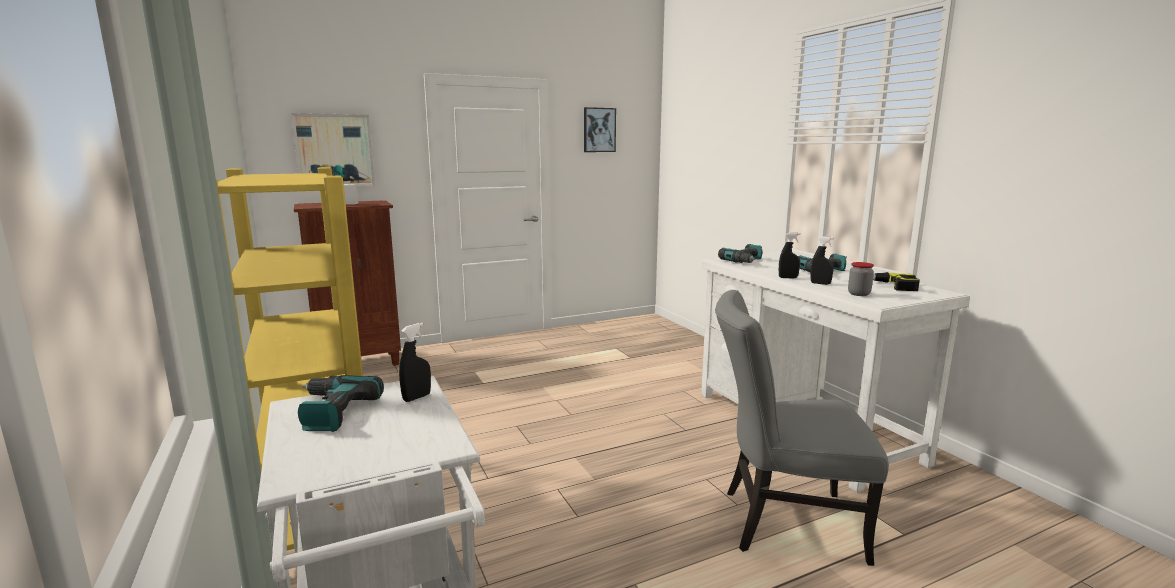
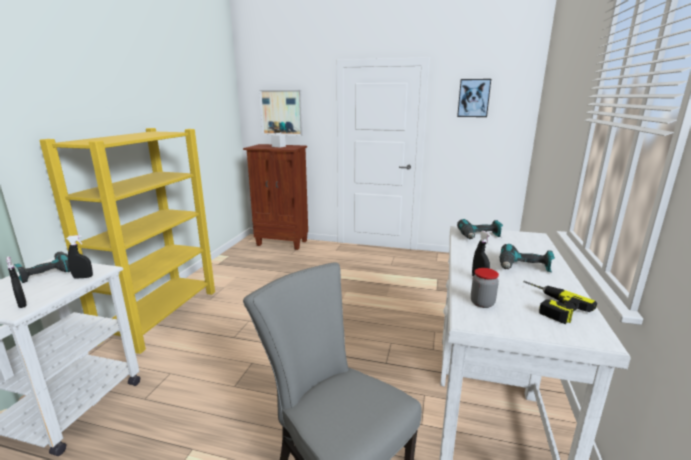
camera: 40 degrees right, 5 degrees up
black spray bottle [779,233,800,278] -> black spray bottle moved to [6,256,27,308]

